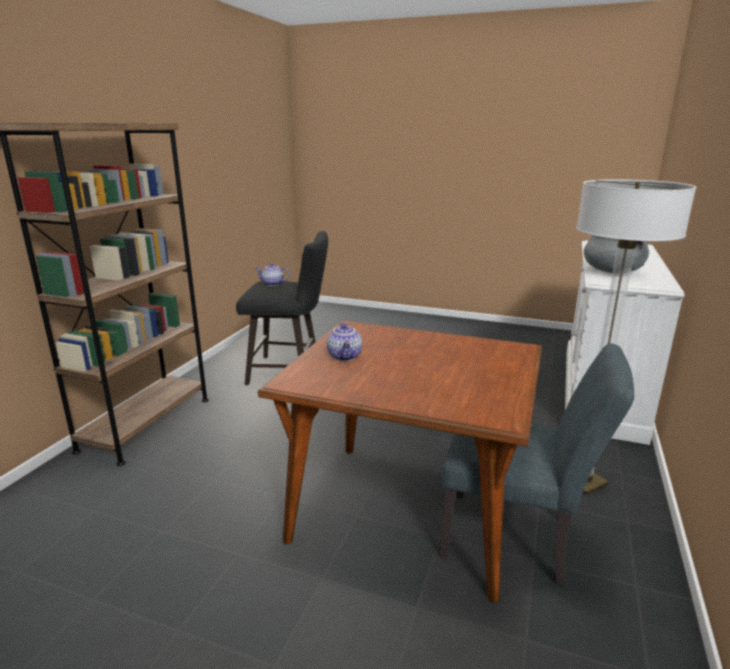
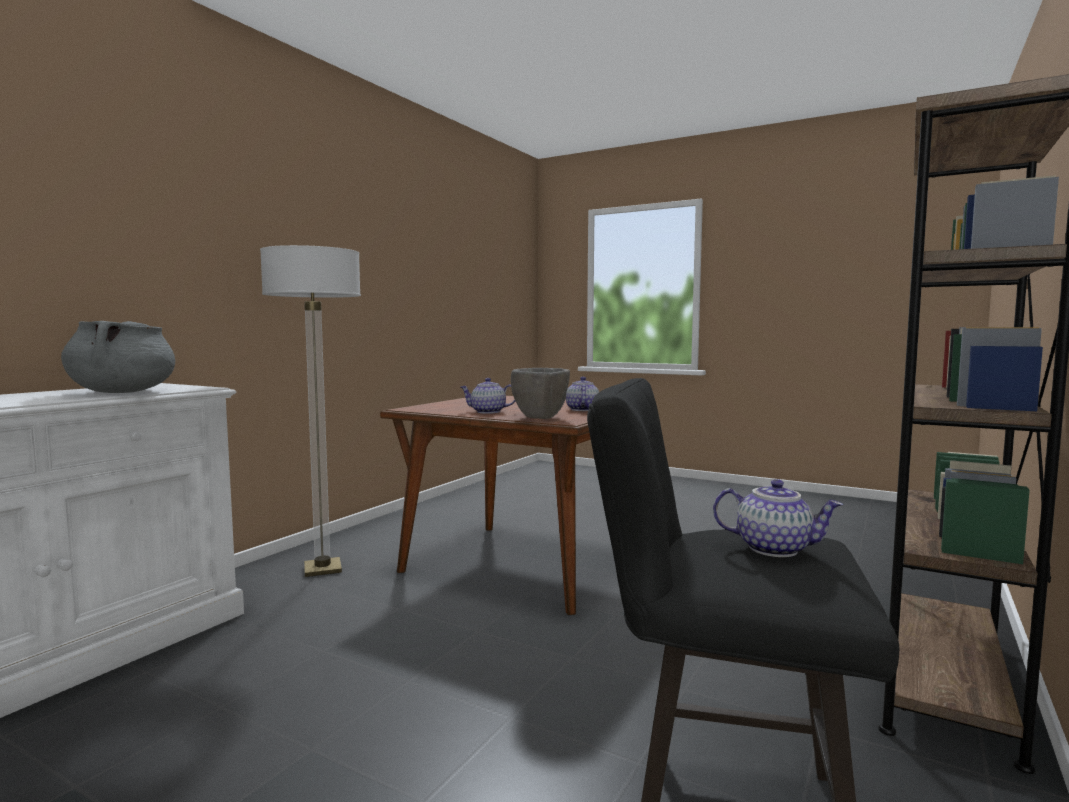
camera: 170 degrees left, 15 degrees down
grey chair [440,343,634,586] -> none
none -> teapot [460,378,515,414]
none -> grey bowl [511,368,570,419]

